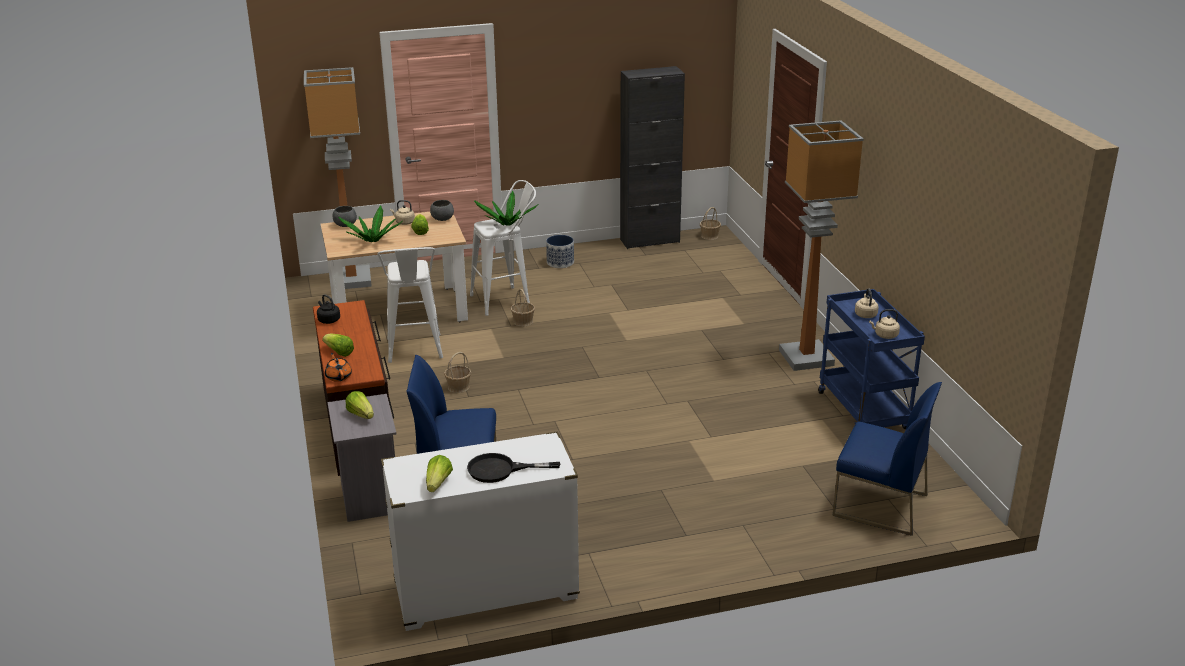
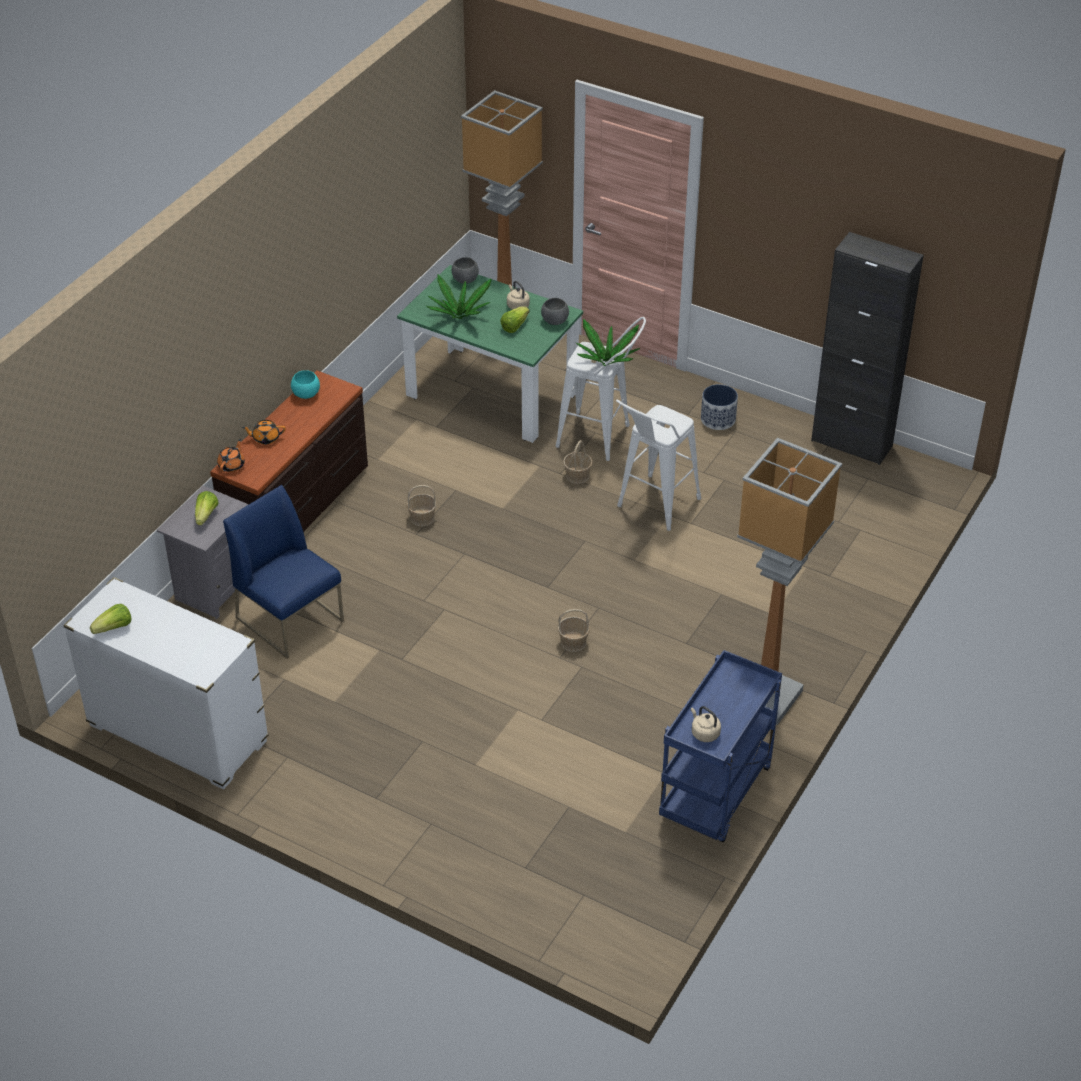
camera: 45 degrees right, 15 degrees up
black kettle [317,294,340,324] -> turquoise bowl [291,370,320,399]
beige dining table [320,212,468,322] -> green dining table [397,265,583,443]
lettuce [322,334,354,357] -> orange teapot [242,420,286,445]
white stool [378,247,443,363] -> white stool moved to [616,400,701,531]
black frying pan [467,453,560,483] -> none
basket [700,207,721,240] -> basket moved to [558,609,590,652]
blue chair [833,382,942,536] -> none
beige kettle [855,288,879,318] -> none

